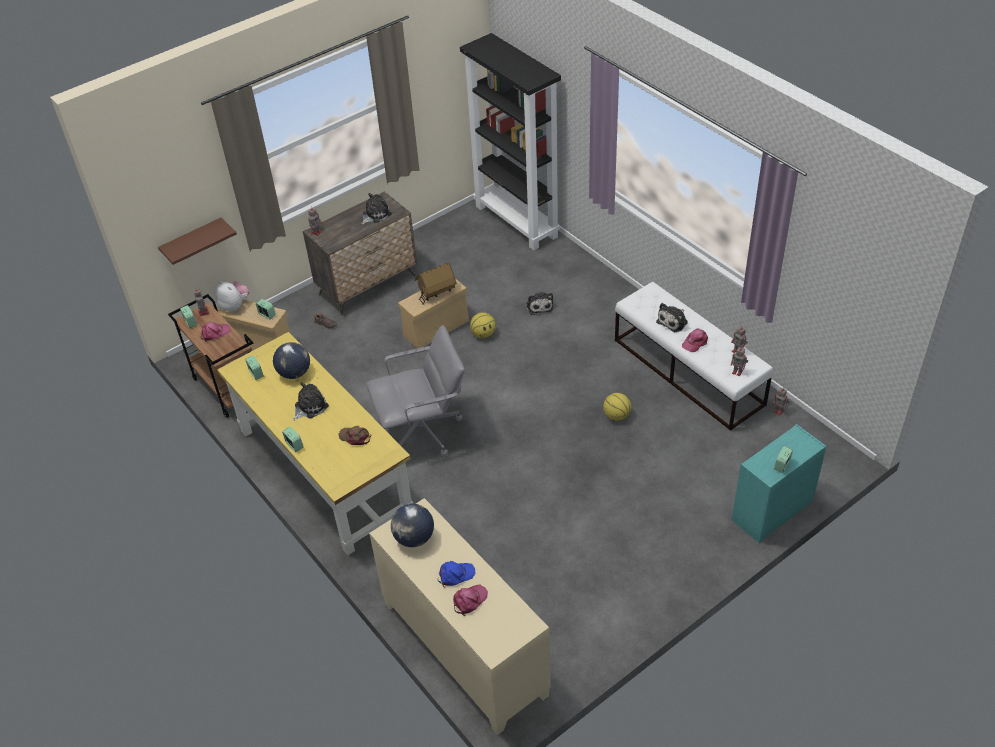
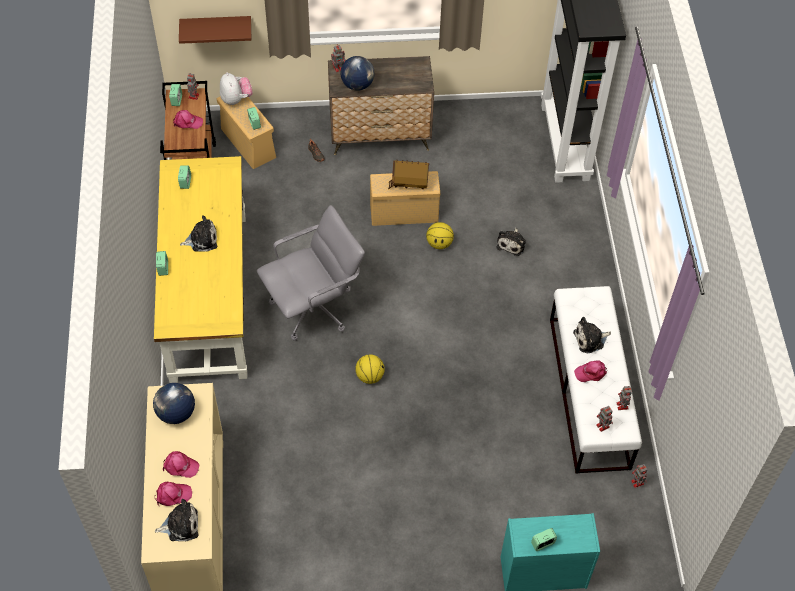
camera: 30 degrees right, 10 degrees up
globe [273,342,310,379] -> globe moved to [340,56,375,91]
brown cap [338,426,371,445] -> none
plush toy [361,193,392,225] -> plush toy moved to [155,499,198,541]
grey office chair [366,325,465,456] -> grey office chair turned 45 degrees counterclockwise [257,205,365,341]
blue cap [438,561,476,587] -> pink cap [163,451,199,478]
basketball [603,393,631,421] -> basketball moved to [355,354,385,384]

